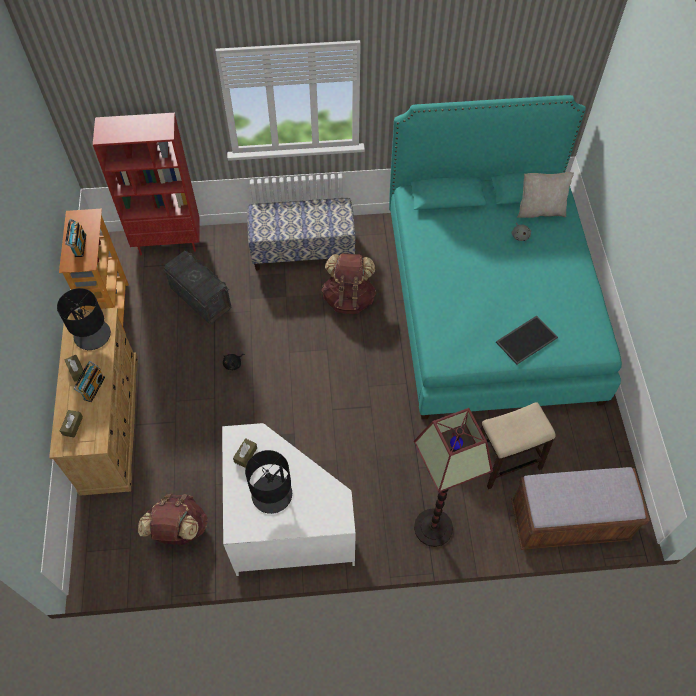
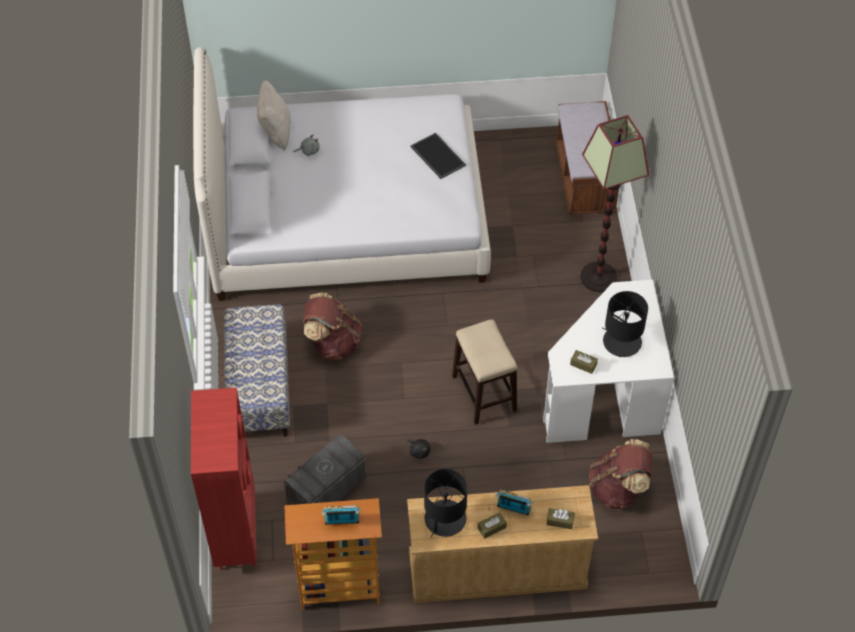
camera: 90 degrees left, 5 degrees down
turquoise bed [389,95,622,420] -> white bed [193,47,491,301]
stool [474,402,556,489] -> stool moved to [452,320,517,425]

